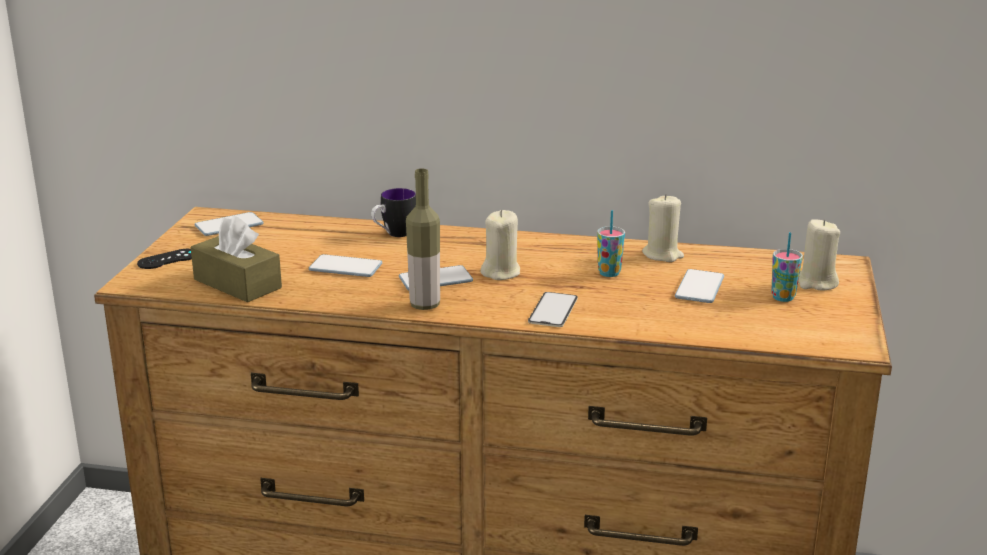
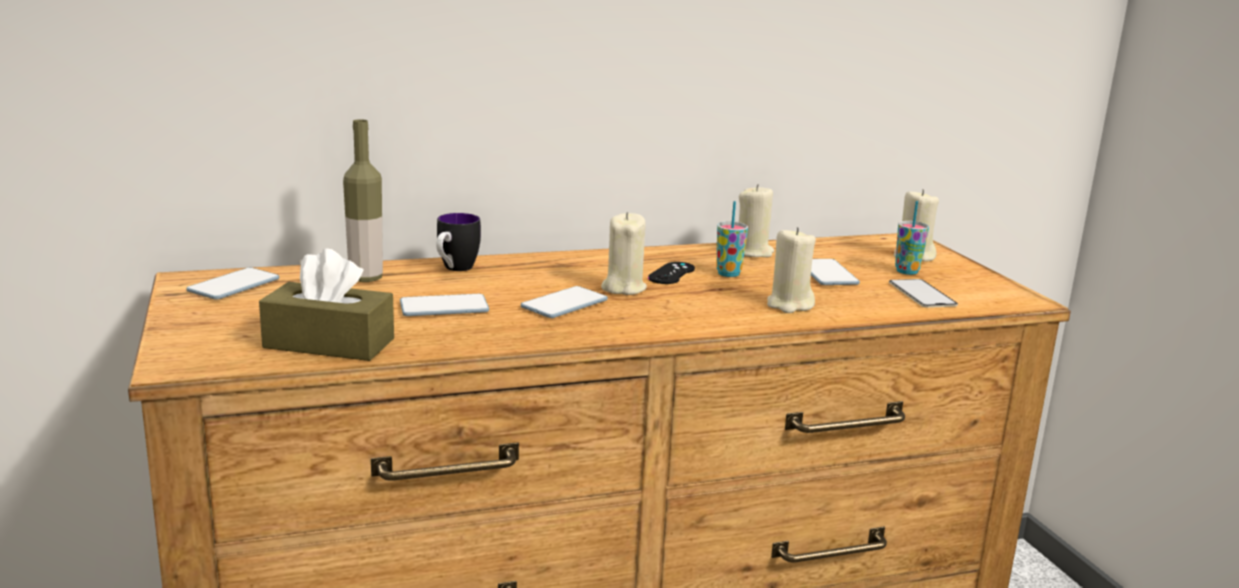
camera: 30 degrees left, 5 degrees down
black game controller [137,249,192,269] -> black game controller moved to [648,262,695,284]
bottle [406,168,440,310] -> bottle moved to [343,119,383,282]
phone [528,292,578,327] -> phone moved to [889,279,958,308]
none -> beige candle [767,227,816,313]

